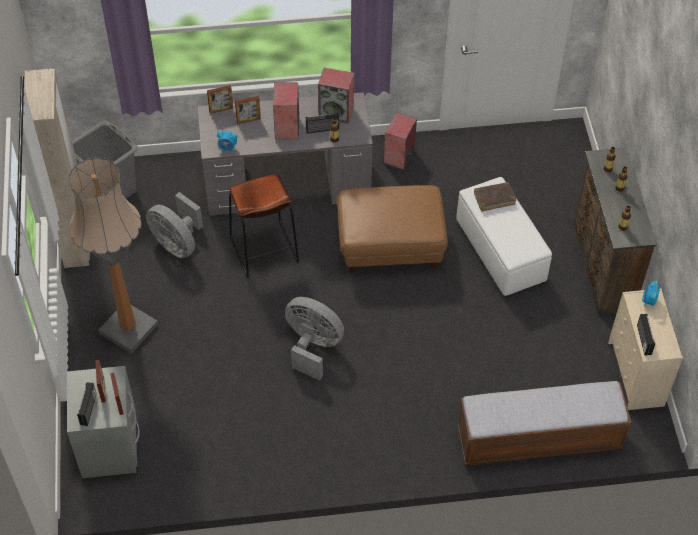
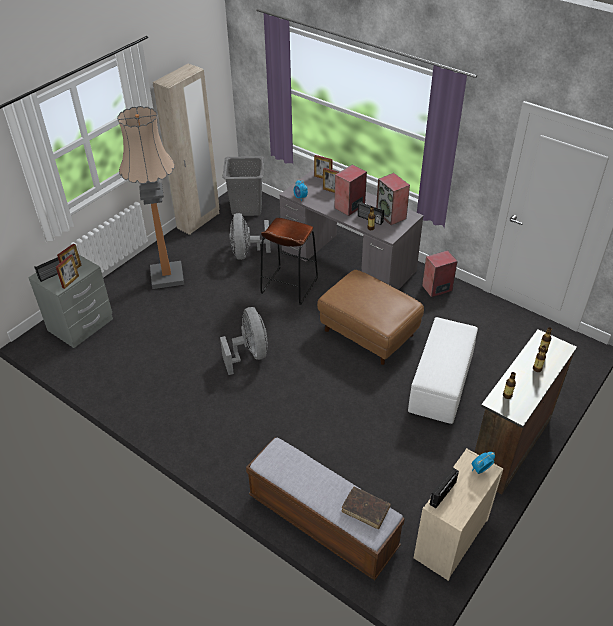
camera: 45 degrees right, 10 degrees down
brown book [474,182,516,212] -> brown book moved to [342,486,391,529]

